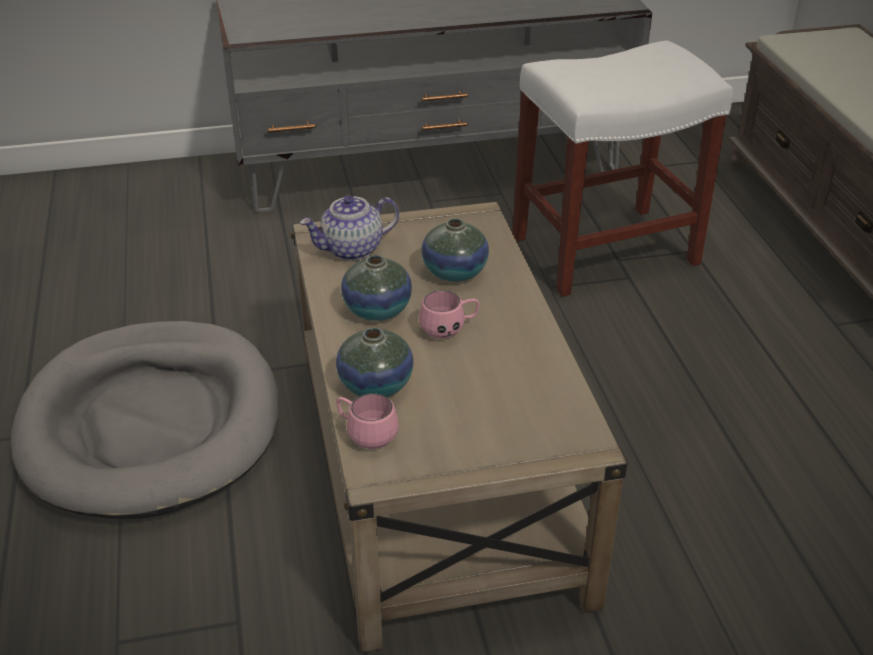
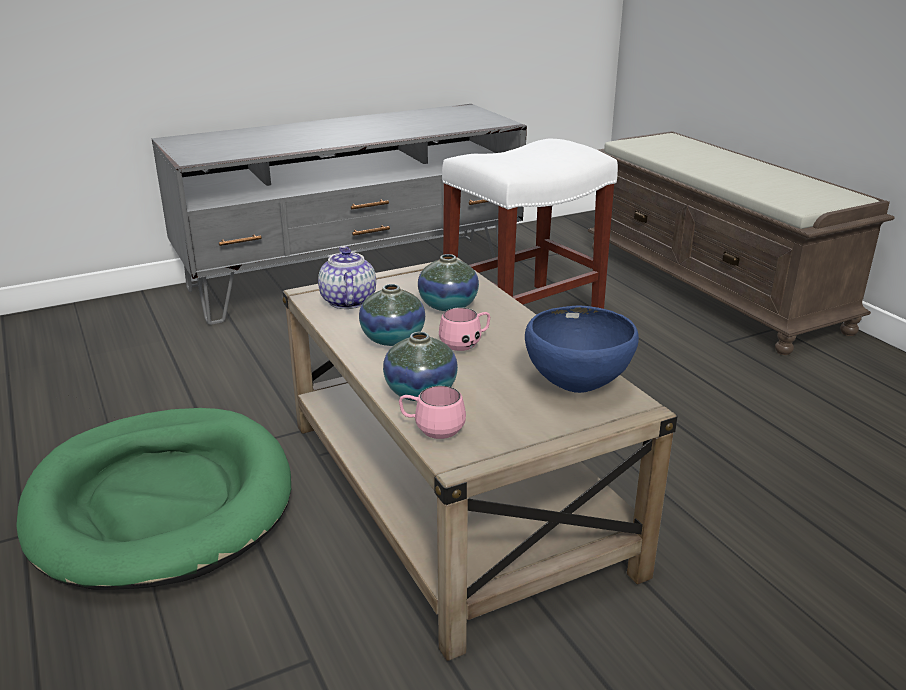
camera: 15 degrees left, 10 degrees down
grey dog bed [11,321,279,519] -> green dog bed [16,408,291,590]
teapot [300,195,399,261] -> teapot turned 120 degrees clockwise [318,246,376,309]
none -> blue bowl [525,306,639,393]

